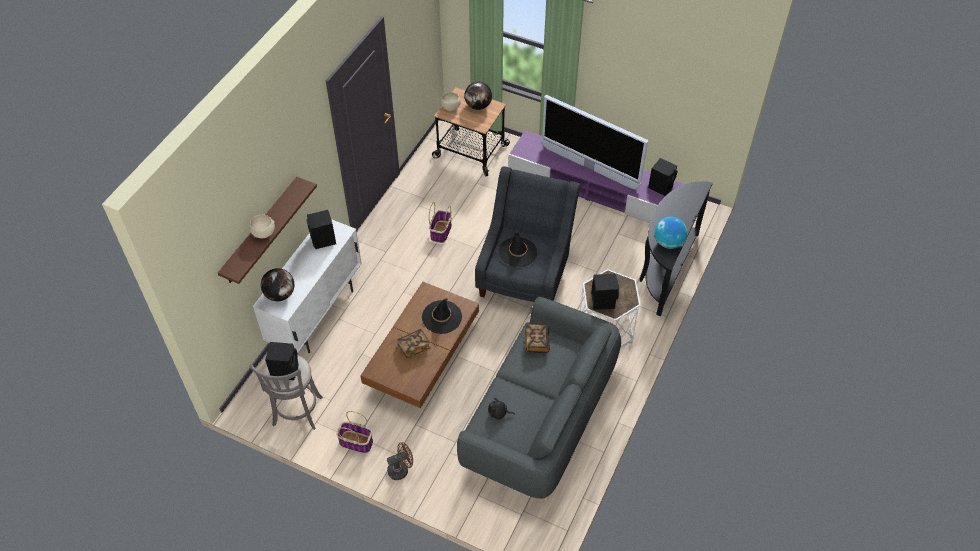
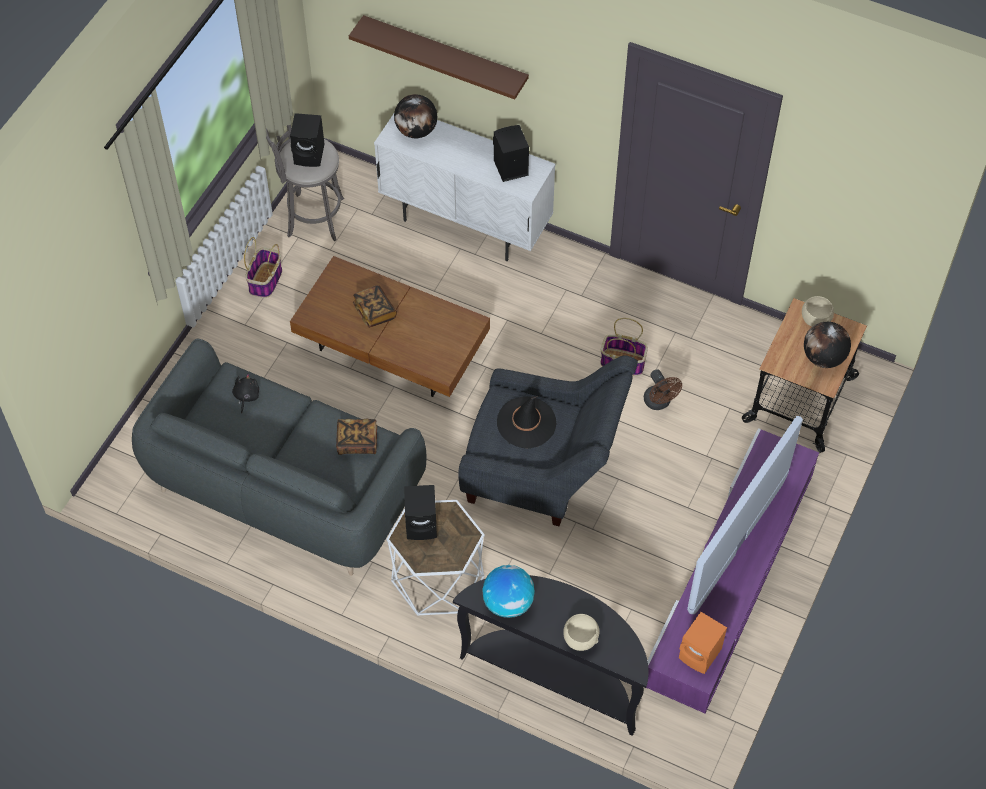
camera: 90 degrees right, 5 degrees up
beige bowl [249,215,275,238] -> beige bowl moved to [563,614,600,651]
brown fan [387,442,413,480] -> brown fan moved to [644,369,682,410]
black hat [422,299,462,334] -> none
black speaker [648,158,678,196] -> orange speaker [679,612,727,674]

